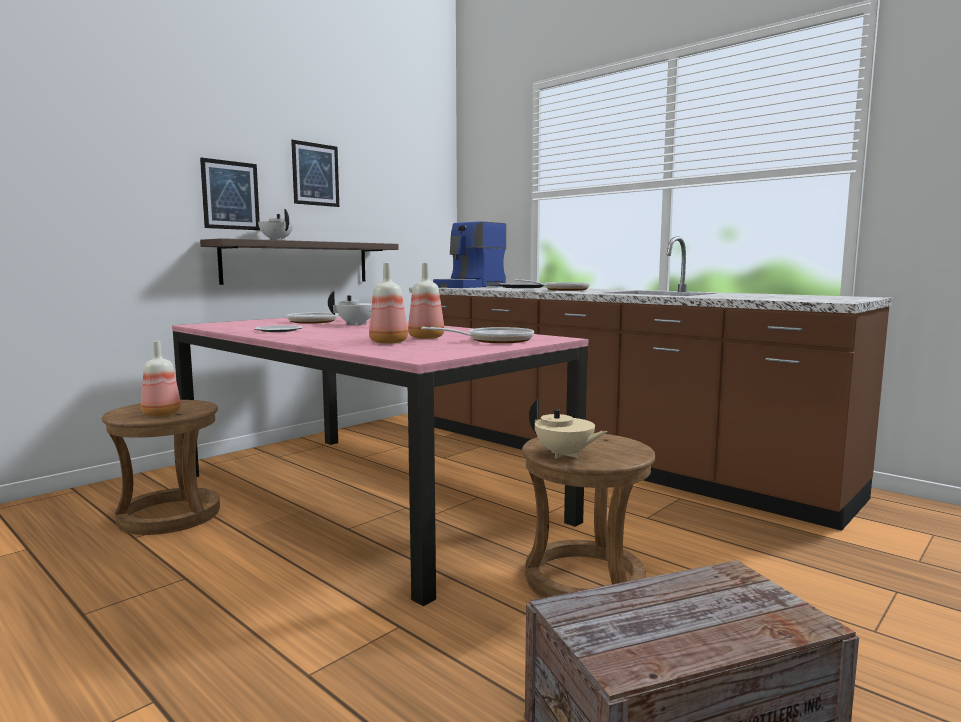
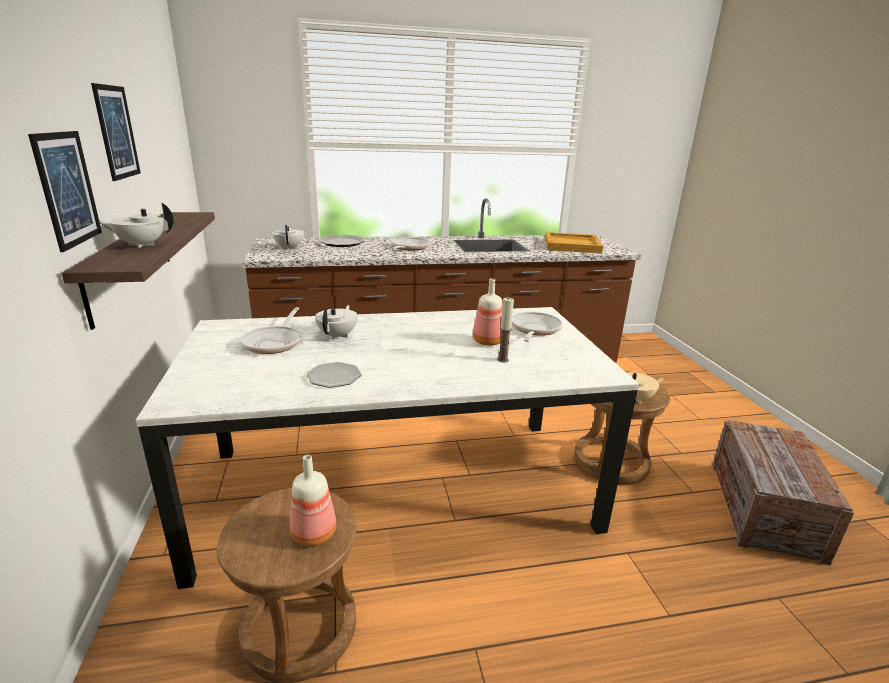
camera: 55 degrees left, 15 degrees up
pink dining table [172,316,588,606] -> white dining table [136,307,639,589]
bottle [369,263,408,344] -> candle [498,297,514,362]
coffee machine [433,221,506,288] -> white teapot [272,225,304,250]
none -> beige tray [545,232,603,254]

